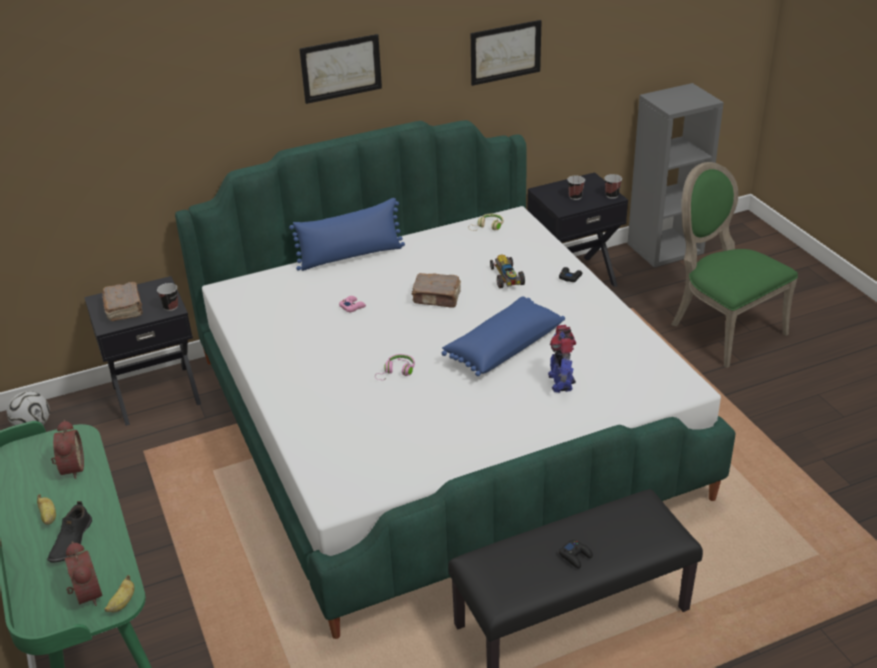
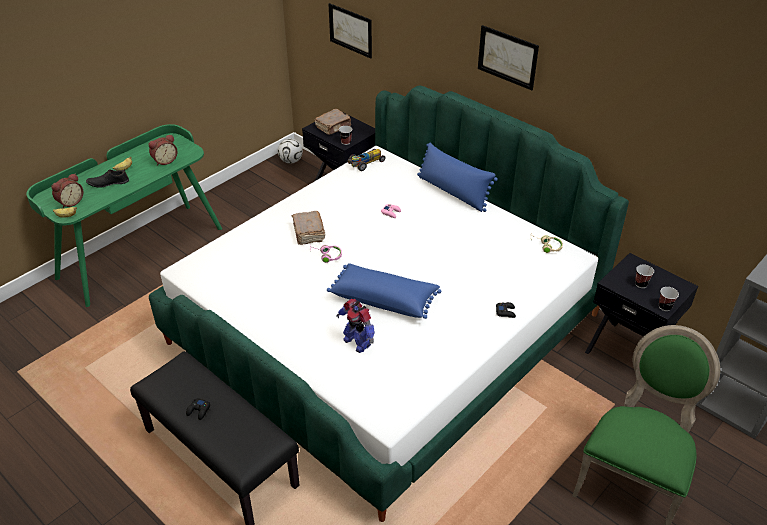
camera: 65 degrees right, 5 degrees up
brown book [412,273,461,308] -> brown book moved to [291,211,326,245]
picture [471,20,542,86] -> picture moved to [329,3,372,59]
toy car [490,255,525,288] -> toy car moved to [348,149,386,171]
toy robot [548,325,576,393] -> toy robot turned 105 degrees counterclockwise [336,299,375,353]

